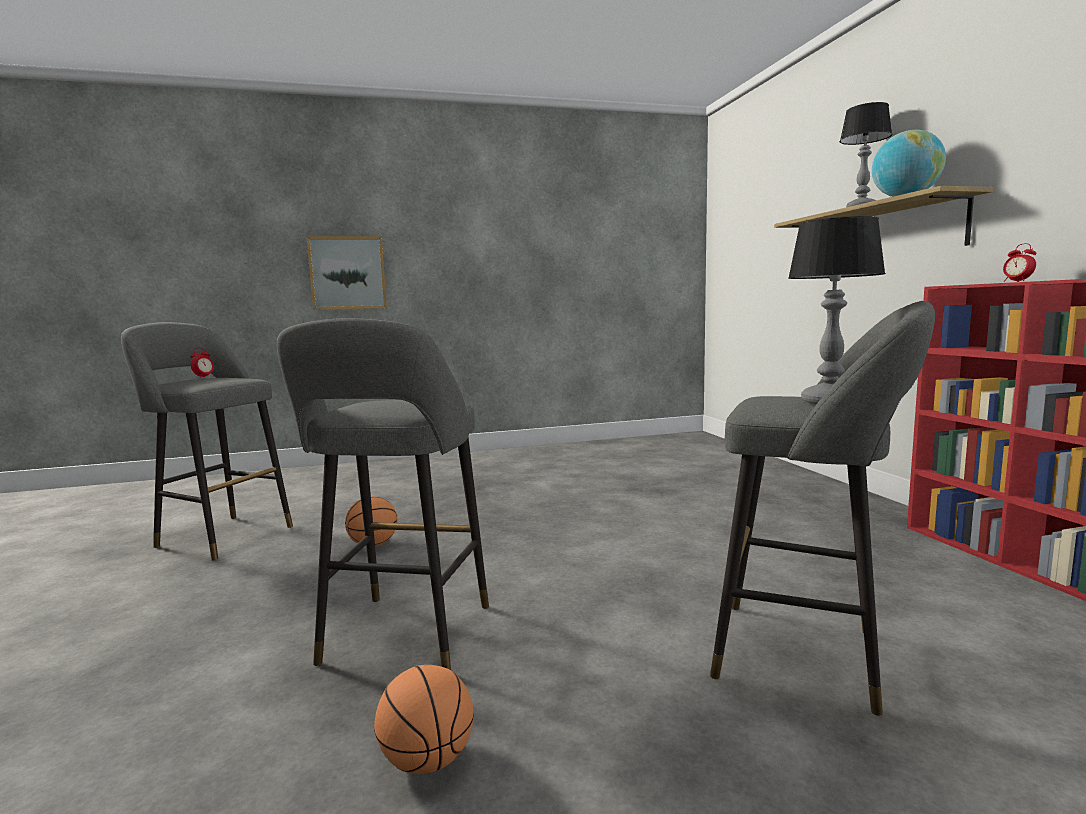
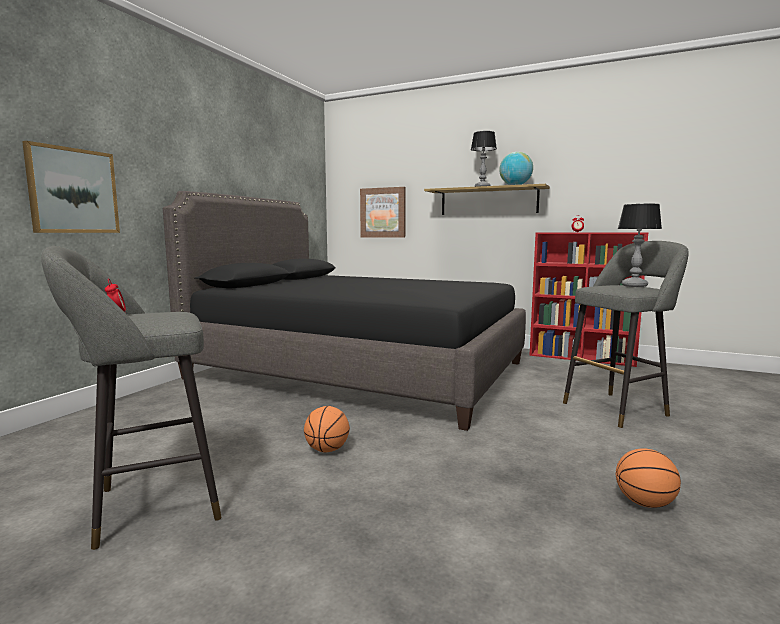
camera: 50 degrees left, 0 degrees up
grey stool [277,318,489,670] -> none
none -> black bed [163,191,526,431]
none -> picture [360,187,406,238]

